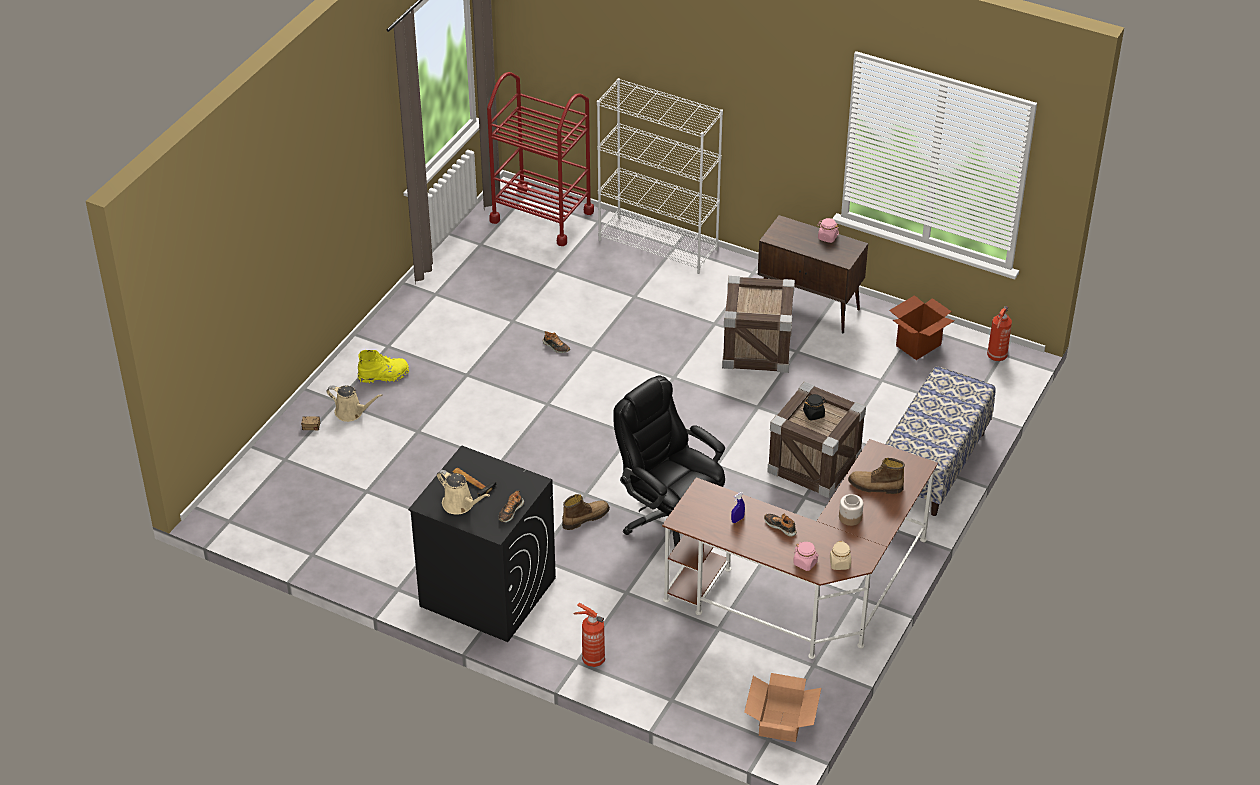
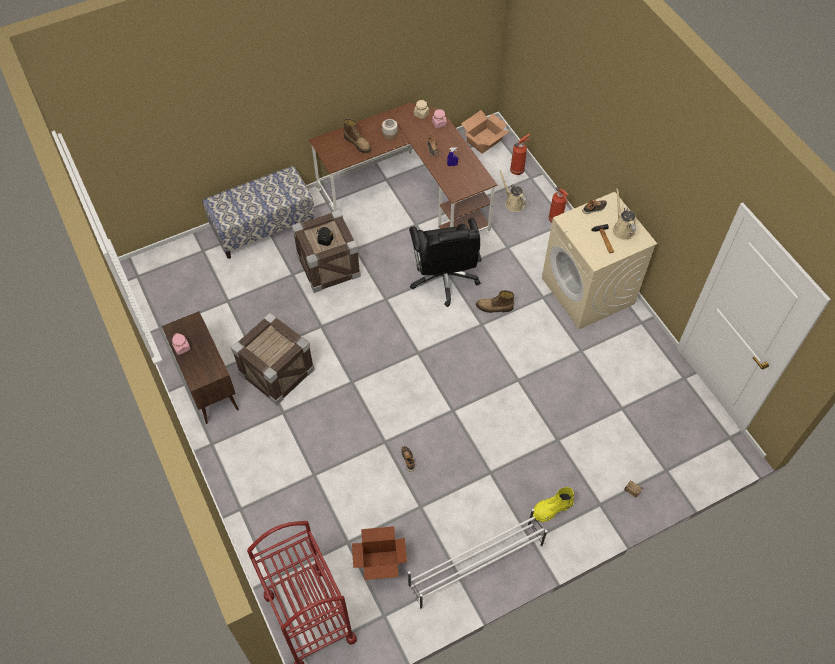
camera: 145 degrees left, 15 degrees up
beige watering can [326,386,383,422] -> beige watering can moved to [499,171,527,212]
yellow boot [357,350,409,384] -> yellow boot turned 45 degrees counterclockwise [533,487,574,522]
black washing machine [408,446,556,642] -> beige washing machine [542,192,657,329]
white bookcase [597,78,723,274] -> none
cardboard box [889,295,954,360] -> cardboard box moved to [352,526,407,580]
fire extinguisher [987,306,1012,361] -> fire extinguisher moved to [510,134,532,175]
none -> white shoe rack [408,509,547,609]

